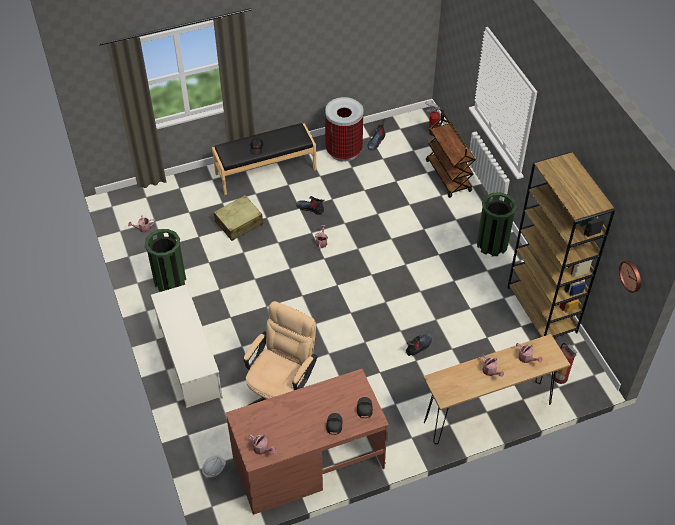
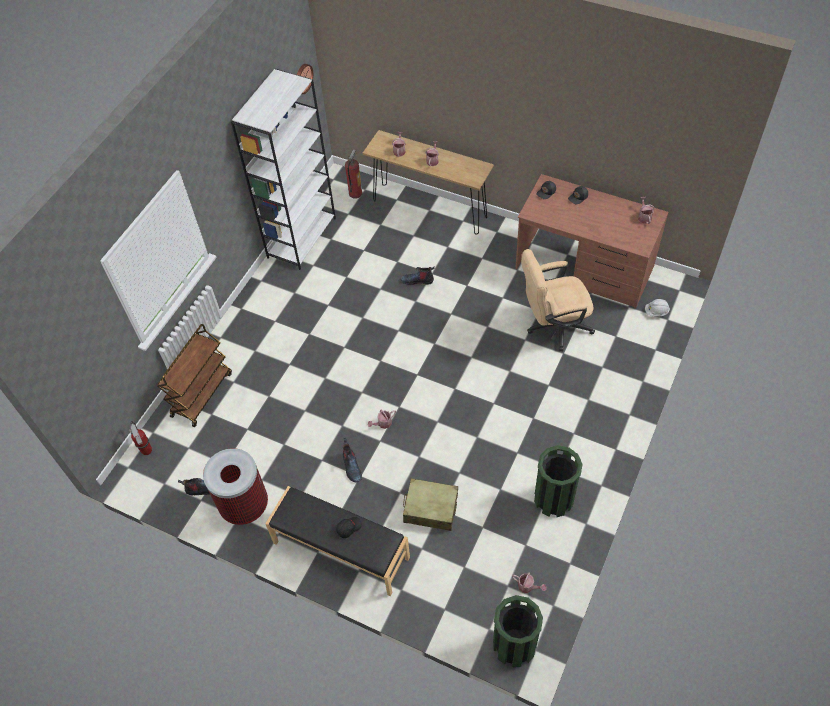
camera: 130 degrees left, 5 degrees up
white shoe rack [151,284,223,408] -> none
green trash can [477,192,517,256] -> green trash can moved to [493,595,543,667]
brown bookcase [507,152,615,338] -> white bookcase [231,69,336,270]

